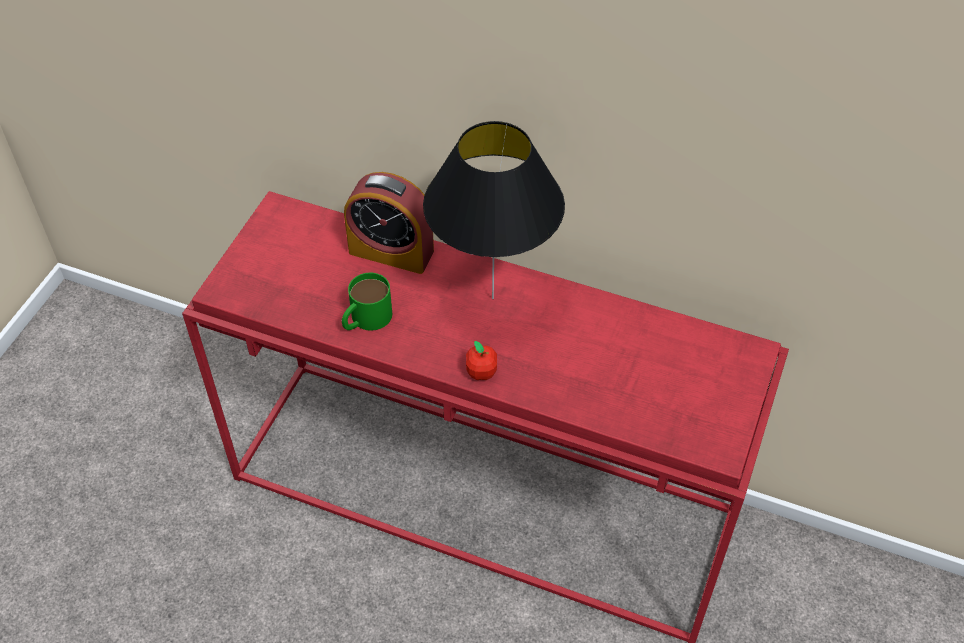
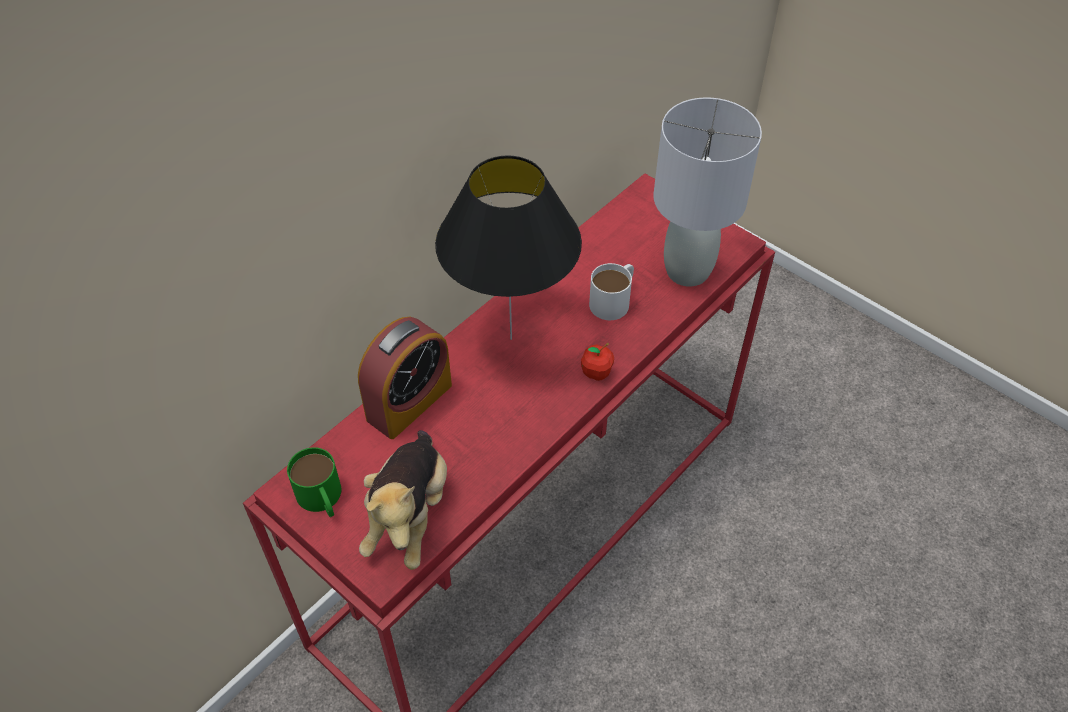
camera: 70 degrees left, 0 degrees up
green mug [342,273,392,331] -> green mug moved to [287,447,341,517]
none -> plush toy [359,430,447,570]
none -> white mug [589,263,634,320]
none -> grey table lamp [653,97,762,287]

